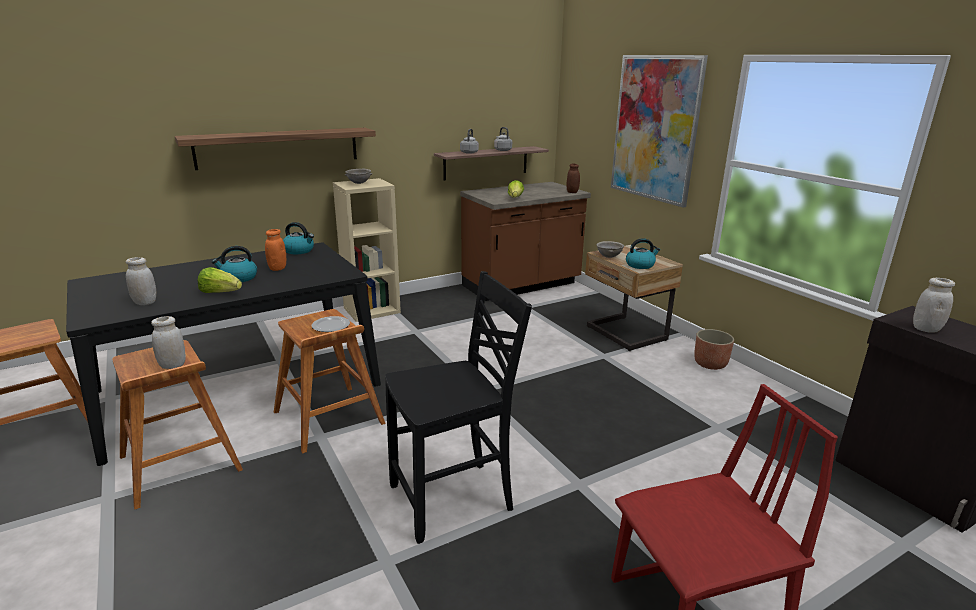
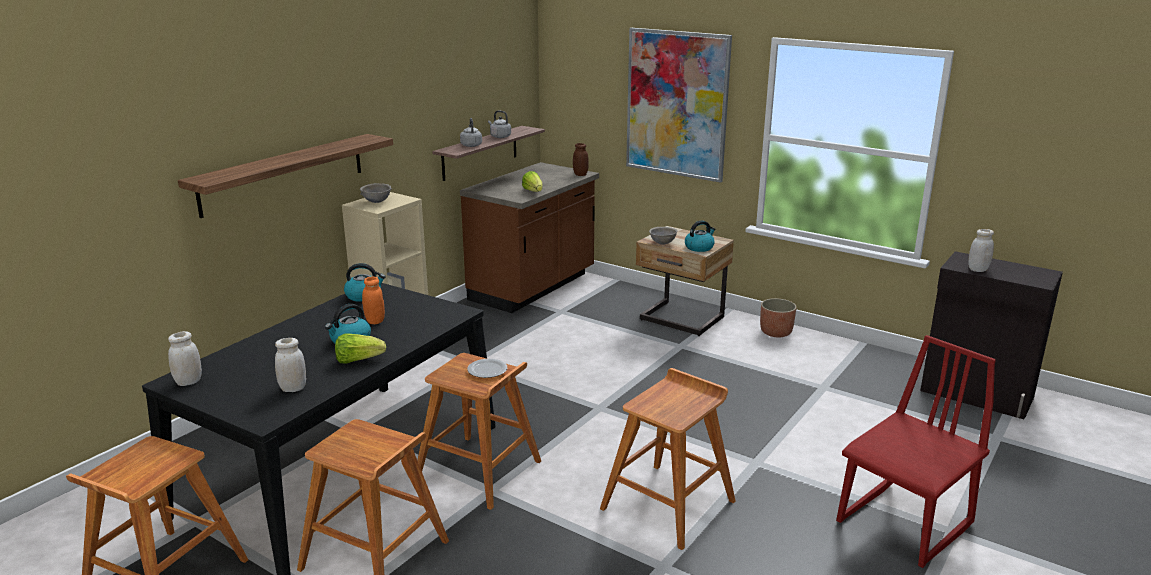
camera: 25 degrees left, 0 degrees up
white jar [151,316,186,369] -> white jar moved to [168,331,202,386]
black chair [385,271,532,544] -> brown stool [600,368,736,550]

